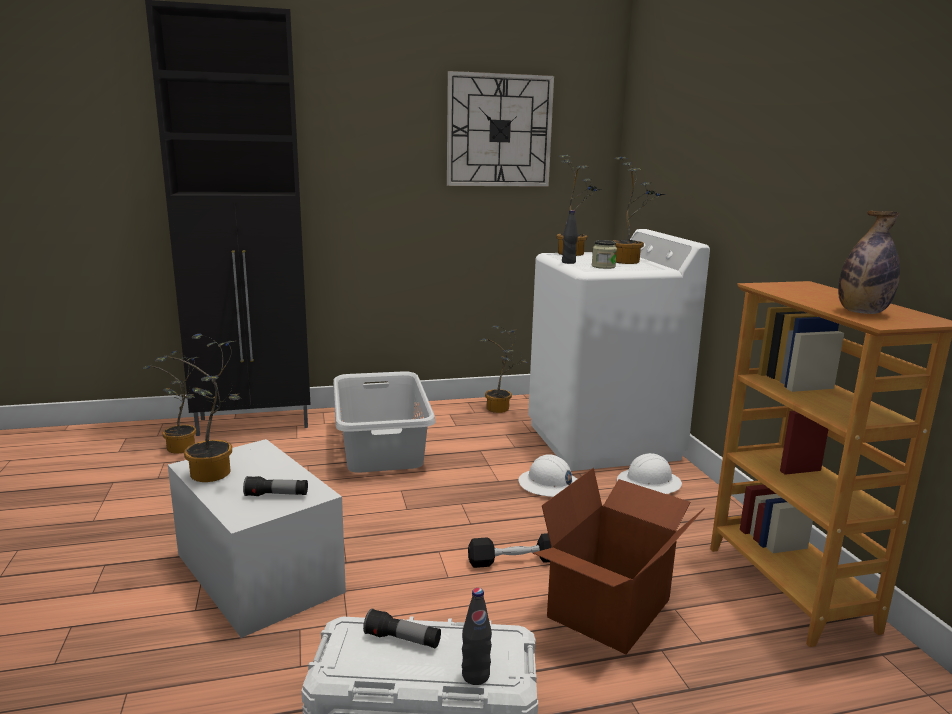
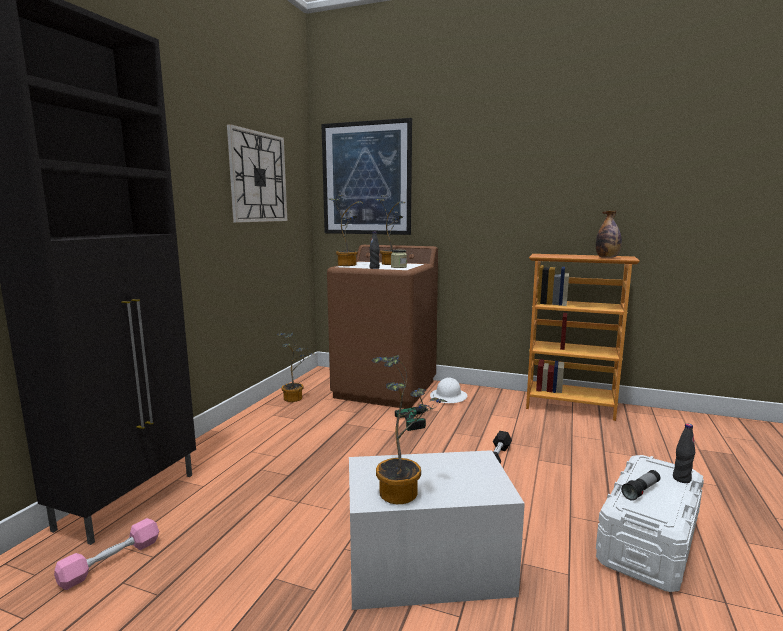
camera: 55 degrees left, 5 degrees down
potted plant [142,351,200,453] -> pink dumbbell [54,518,159,590]
flashlight [243,476,308,496] -> none
grey laundry basket [333,371,435,473] -> none
white hard hat [519,454,577,497] -> power drill [395,407,433,431]
white washing machine [528,229,710,471] -> brown washing machine [327,245,438,409]
cardboard box [533,468,705,654] -> none
none -> picture [321,118,412,235]

